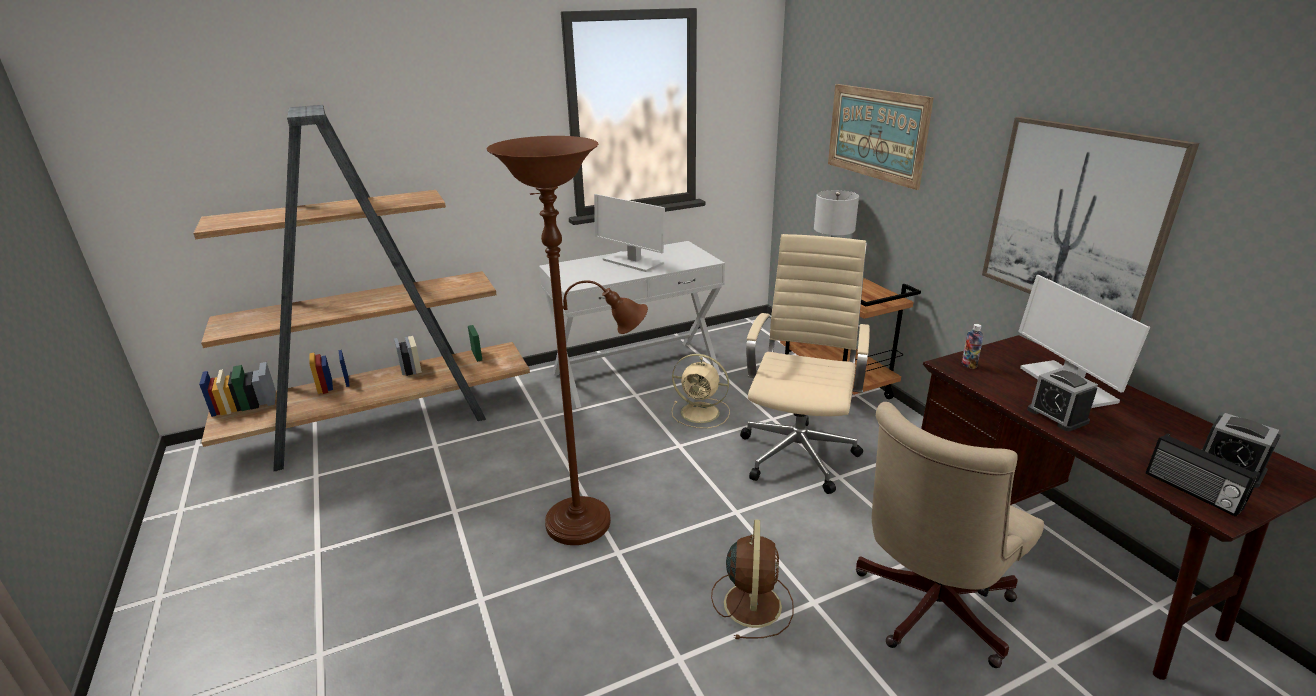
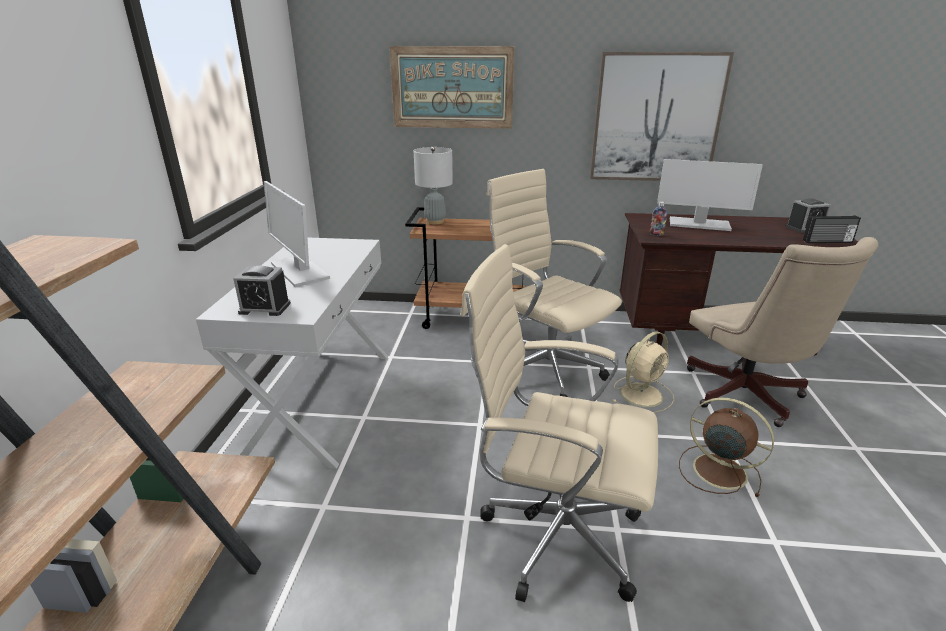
camera: 60 degrees left, 0 degrees up
brown floor lamp [487,136,648,545] -> beige office chair [461,244,658,602]
monitor [594,194,665,272] -> monitor turned 75 degrees clockwise [264,181,330,287]
beige fan [672,354,730,428] -> beige fan moved to [612,331,674,413]
alarm clock [1027,368,1098,431] -> alarm clock moved to [233,266,291,316]

